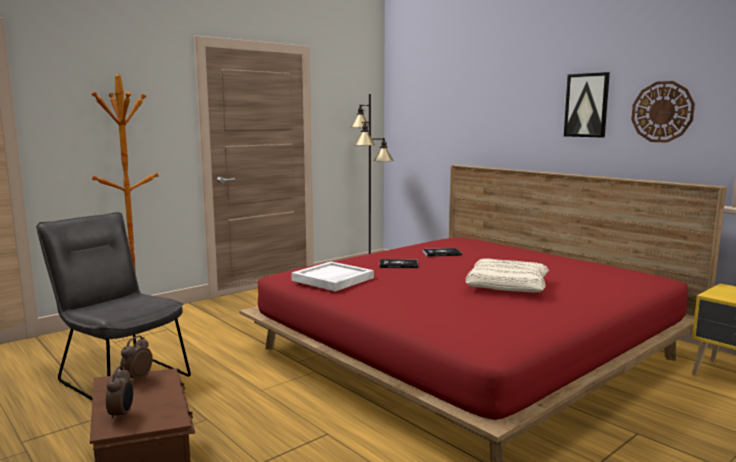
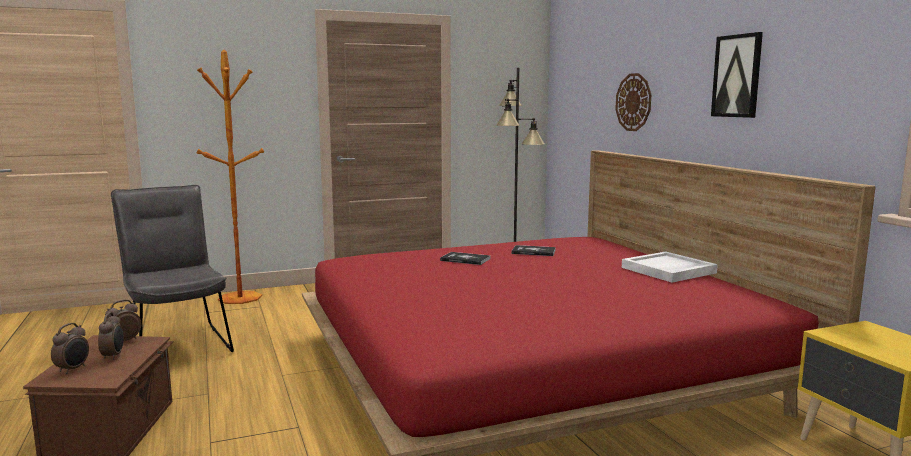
camera: 20 degrees right, 0 degrees up
white tray [291,262,374,291] -> white tray moved to [622,252,718,283]
beige pillow [465,258,549,292] -> none
wall clock [631,81,695,143] -> wall clock moved to [615,73,651,131]
none -> alarm clock [98,312,124,360]

